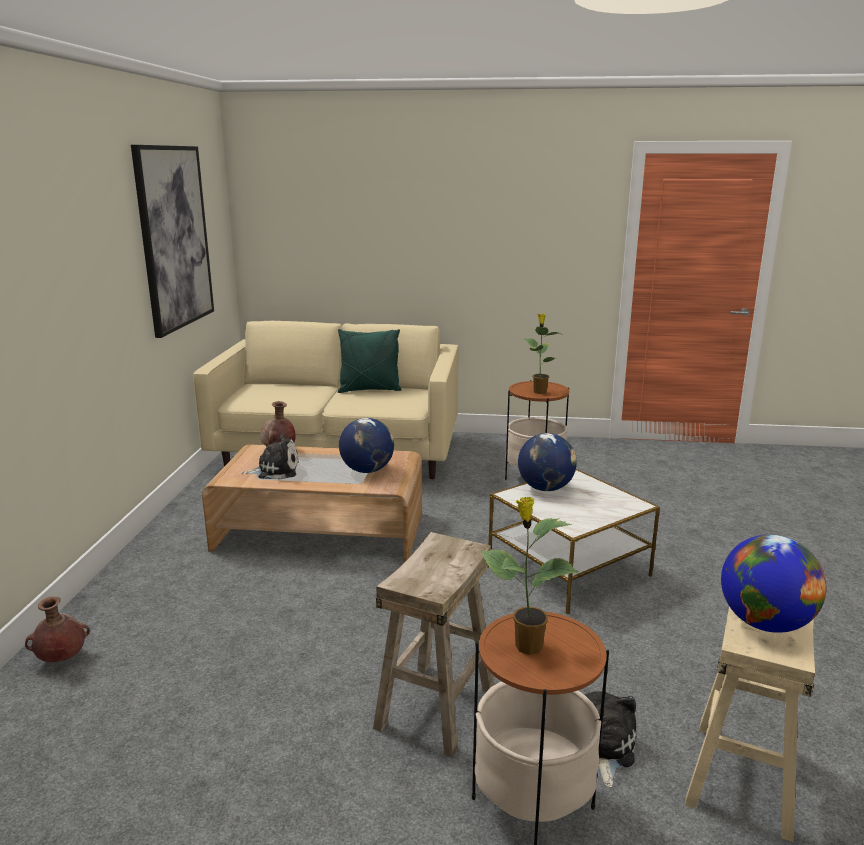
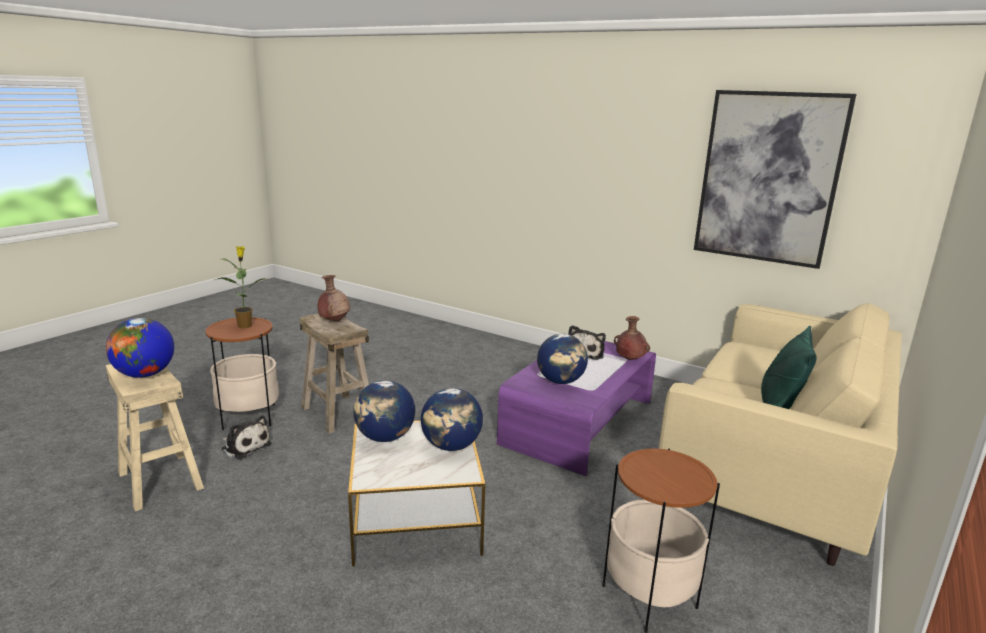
camera: 115 degrees right, 0 degrees up
brown vase [25,596,90,662] -> brown vase moved to [317,275,350,321]
brown coffee table [202,445,422,562] -> purple coffee table [497,341,656,476]
potted plant [524,314,563,394] -> none
none -> globe [353,380,415,442]

